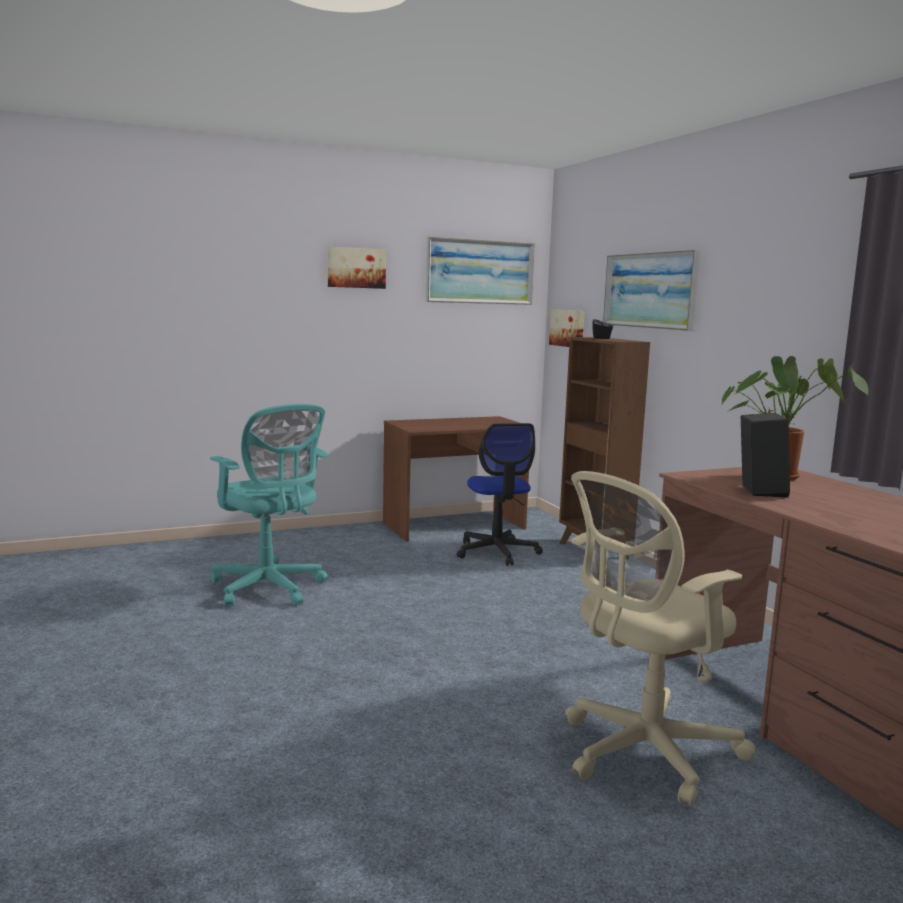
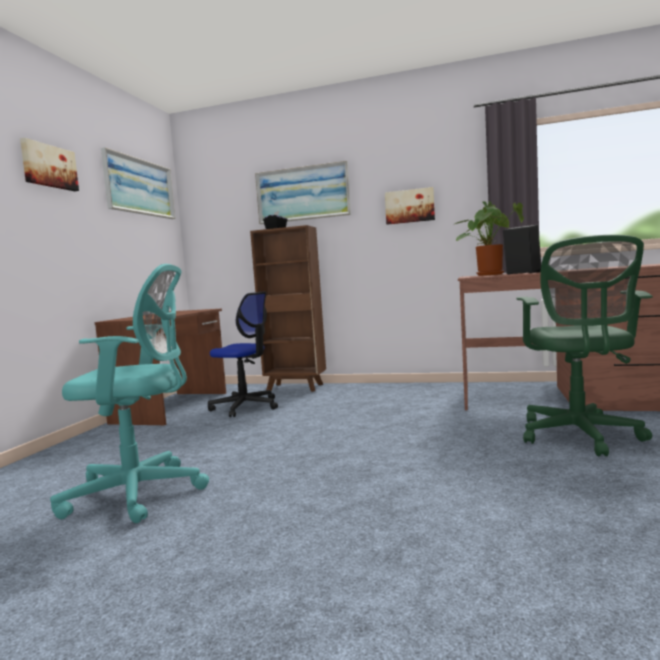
camera: 50 degrees left, 5 degrees down
picture [549,309,585,347] -> picture moved to [385,187,435,225]
beige office chair [565,471,756,807] -> green office chair [516,235,653,456]

